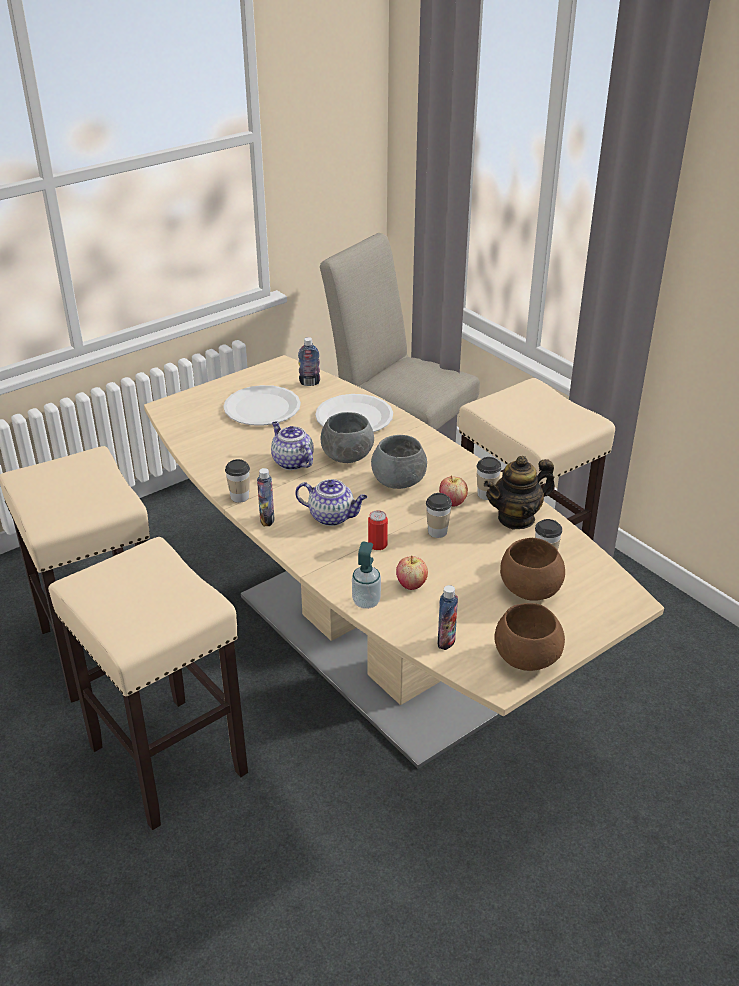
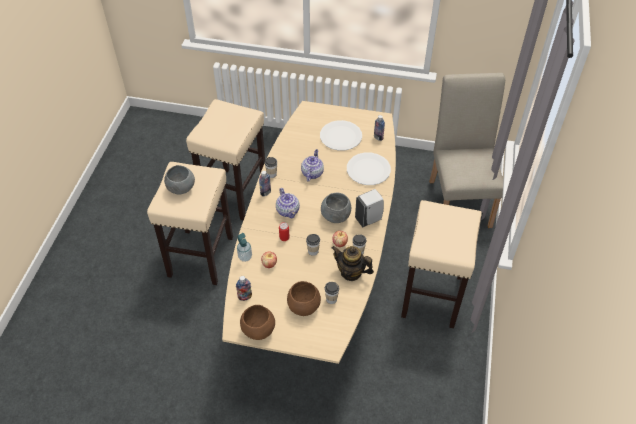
camera: 50 degrees right, 15 degrees up
grey bowl [321,412,374,463] -> grey bowl moved to [164,165,195,194]
none -> white soap dispenser [355,189,384,227]

